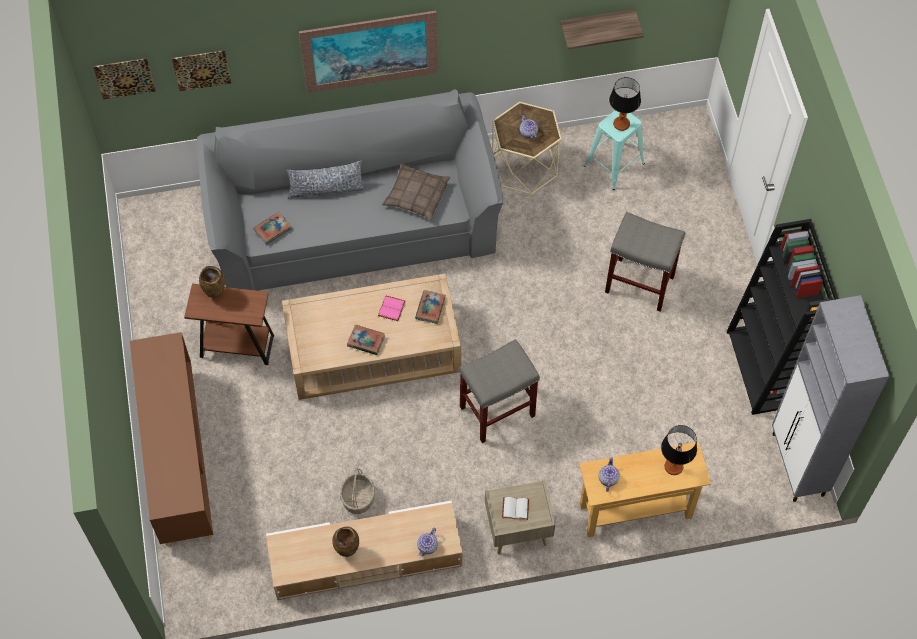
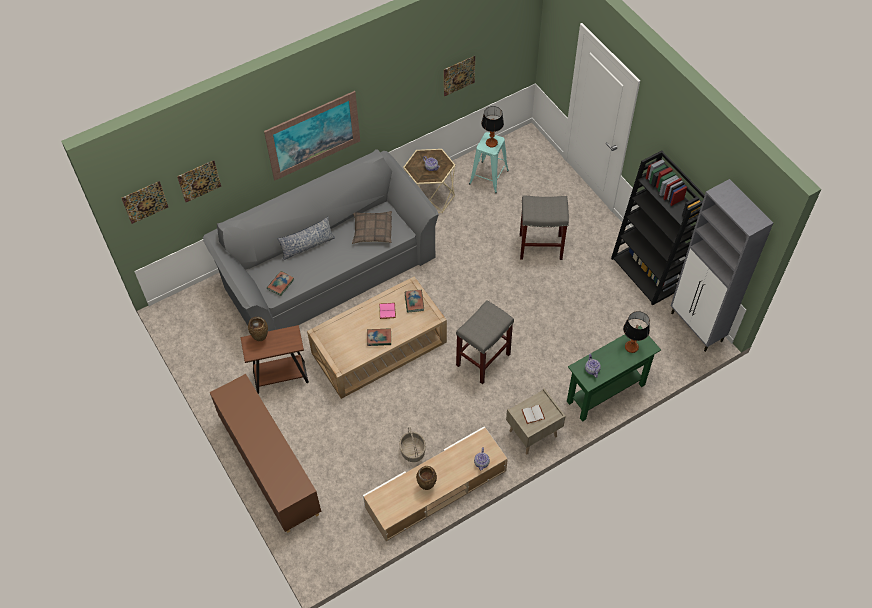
camera: 20 degrees left, 5 degrees down
shelf [560,9,644,49] -> picture [444,56,475,96]
beige console table [579,442,711,537] -> green console table [567,326,661,422]

